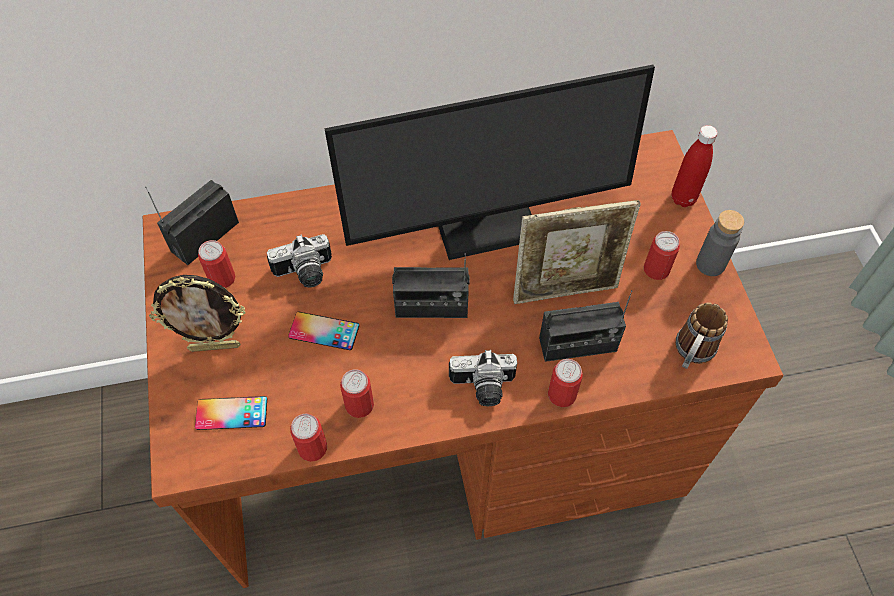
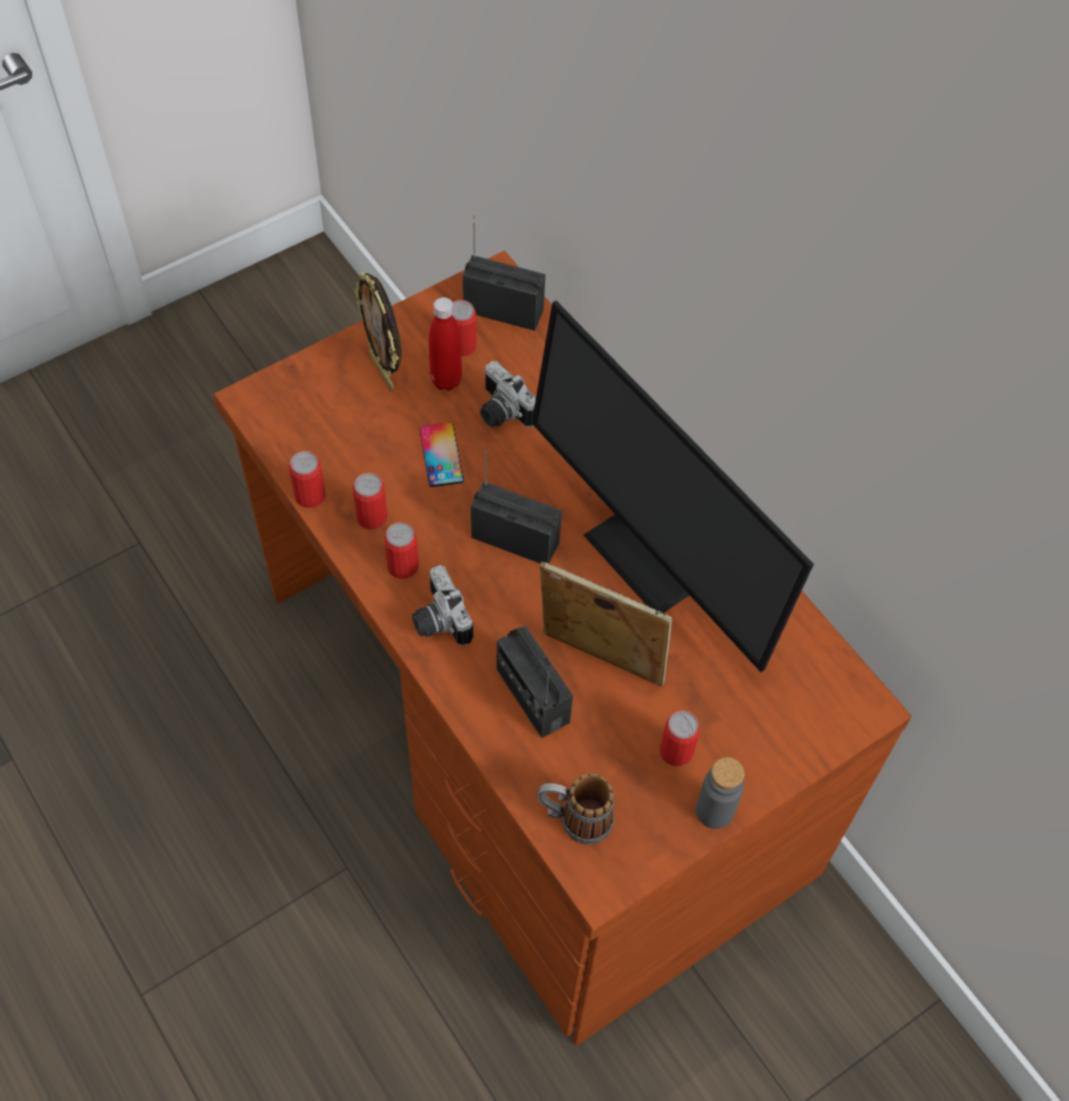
camera: 65 degrees right, 0 degrees up
phone [195,396,267,430] -> none
radio [392,253,470,318] -> radio turned 135 degrees clockwise [471,448,562,564]
picture frame [513,200,641,304] -> picture frame turned 150 degrees clockwise [540,561,672,686]
can [548,359,583,407] -> can moved to [384,522,419,579]
red bottle [672,125,718,207] -> red bottle moved to [429,297,462,391]

